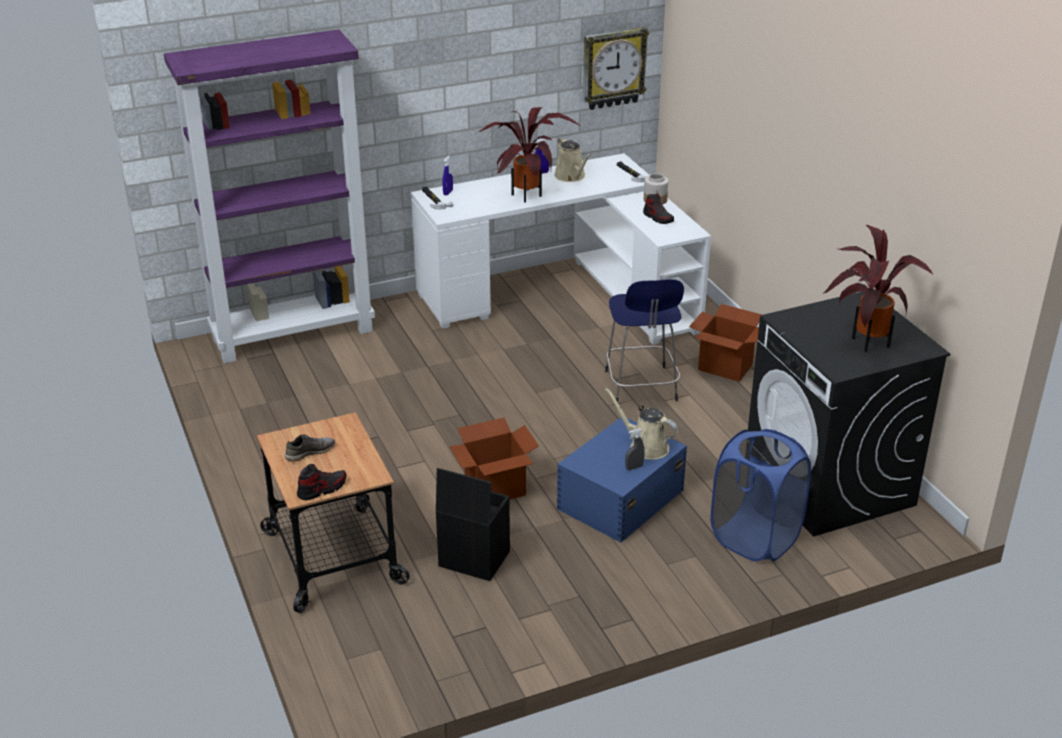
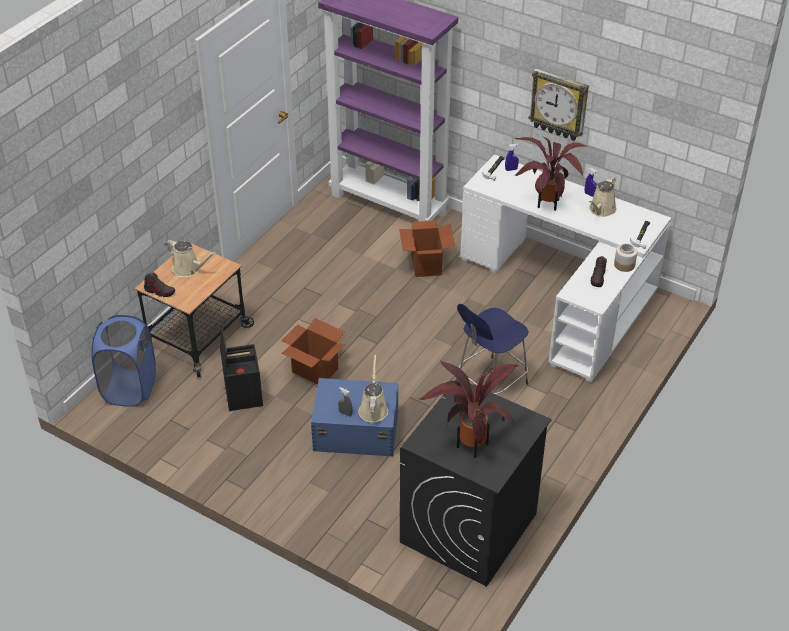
camera: 55 degrees right, 10 degrees up
grey shoe [285,435,335,462] -> beige watering can [165,240,217,277]
wall clock [583,27,649,110] -> wall clock moved to [528,69,589,141]
cardboard box [689,304,762,382] -> cardboard box moved to [399,220,455,277]
blue laundry basket [711,429,811,562] -> blue laundry basket moved to [91,315,156,407]

